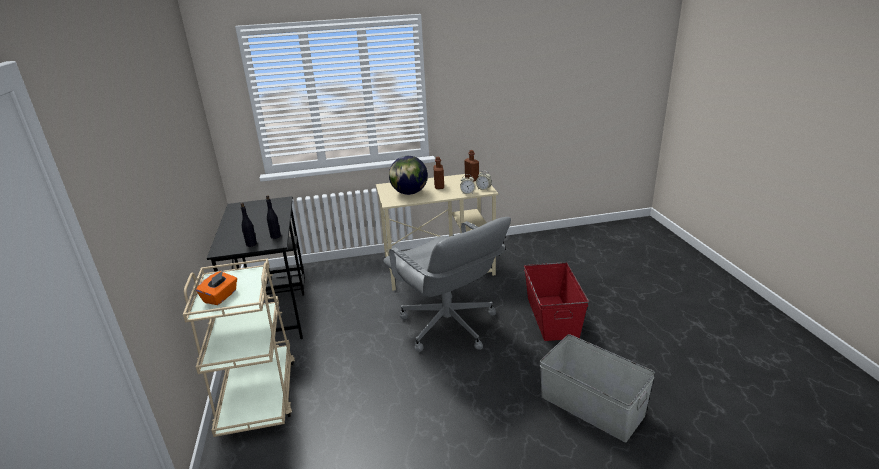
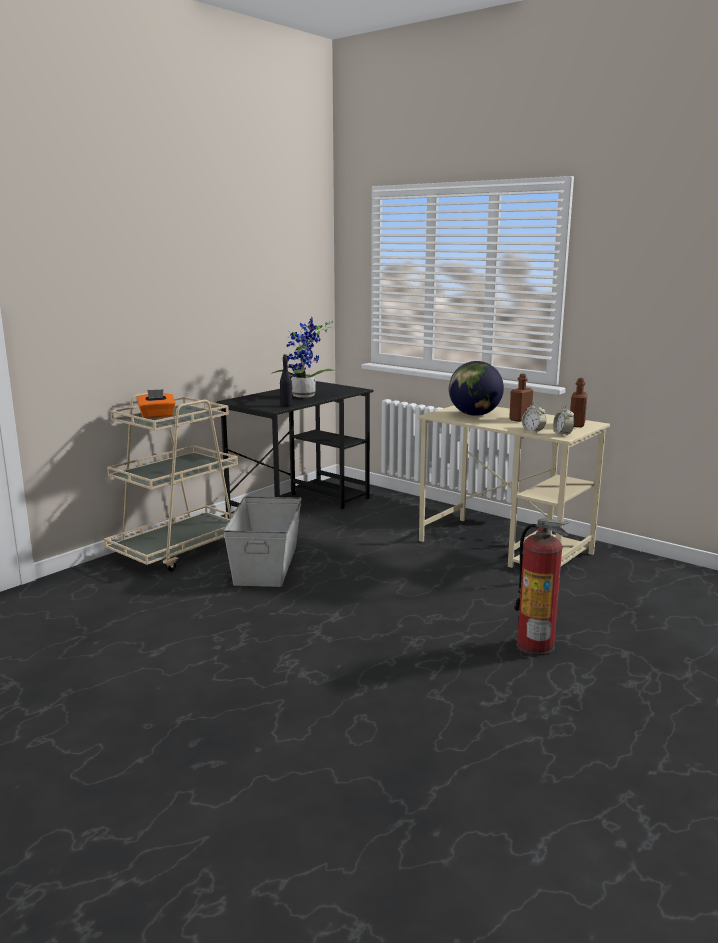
camera: 50 degrees right, 10 degrees down
black bottle [240,203,257,247] -> none
grey office chair [383,217,511,352] -> none
red storage box [524,262,589,341] -> fire extinguisher [514,518,570,656]
grey storage box [540,334,655,442] -> grey storage box moved to [223,496,302,587]
none -> potted plant [271,317,341,397]

